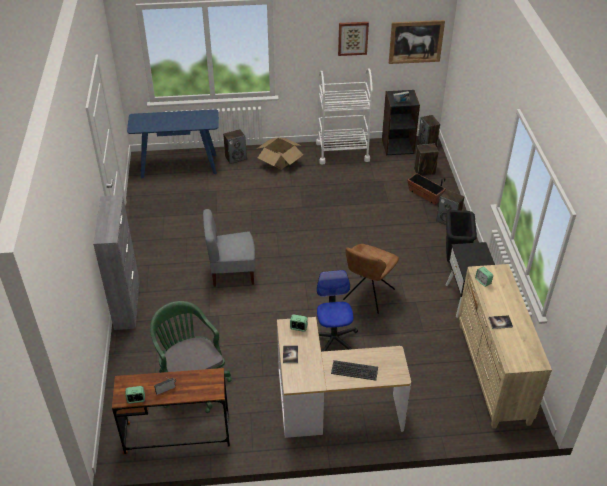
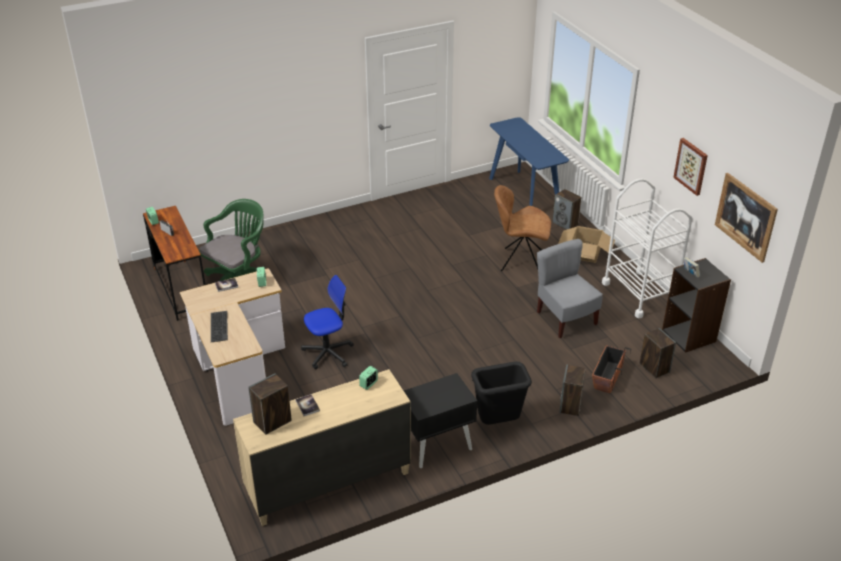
camera: 70 degrees right, 5 degrees down
grey cabinet [93,195,140,330] -> none
grey chair [203,209,255,287] -> grey chair moved to [537,239,603,338]
brown chair [343,244,399,314] -> brown chair moved to [494,185,551,271]
speaker [418,115,440,147] -> speaker moved to [248,373,292,435]

